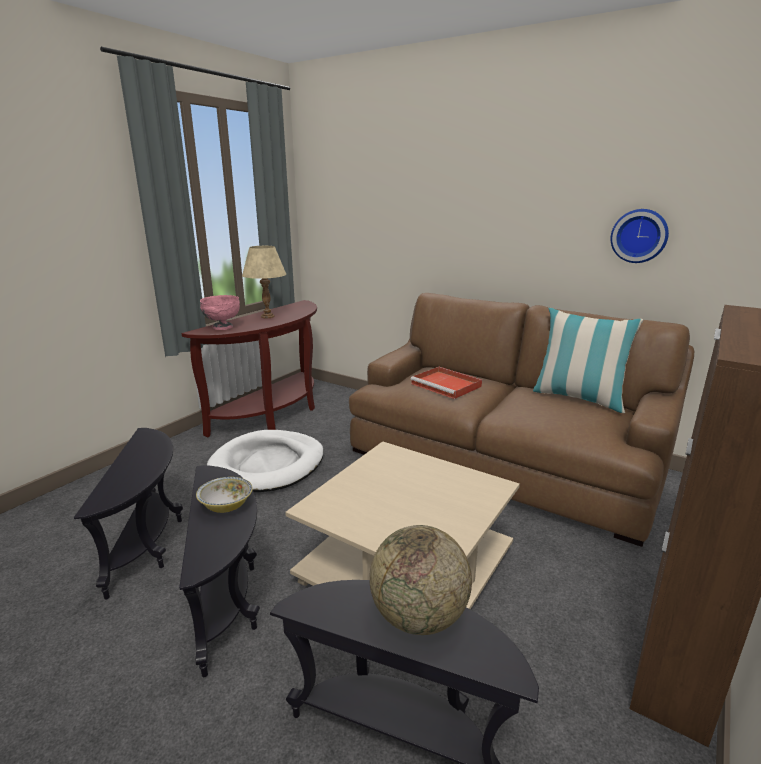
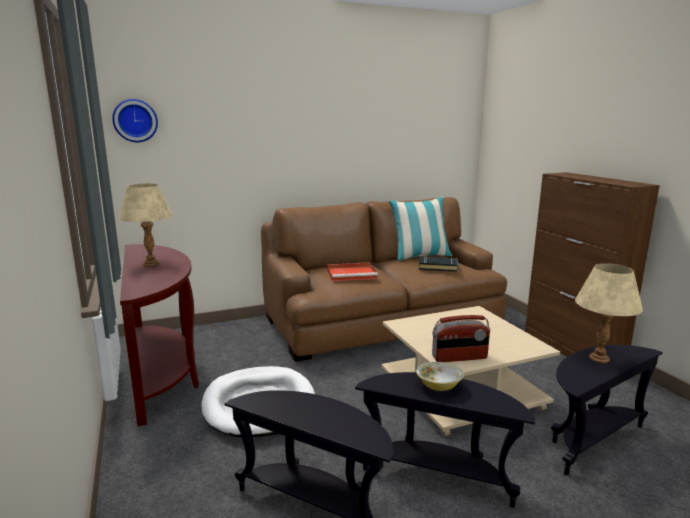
camera: 55 degrees left, 5 degrees down
pink bowl [200,295,240,330] -> none
globe [369,525,472,635] -> beige table lamp [575,263,643,363]
wall clock [611,209,669,263] -> wall clock moved to [112,99,158,142]
none -> black book [419,256,458,272]
none -> radio [432,315,490,362]

